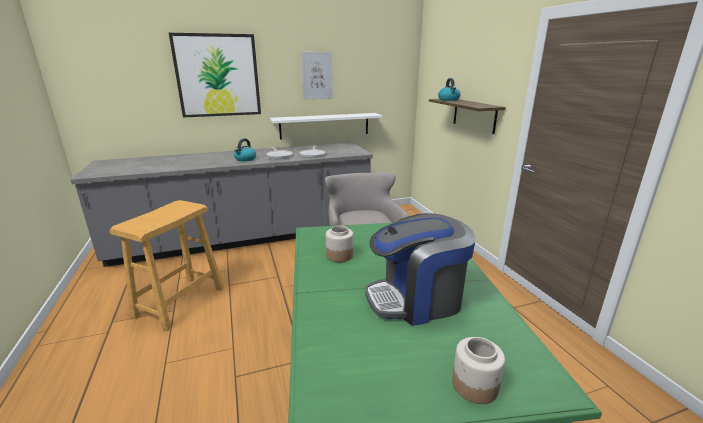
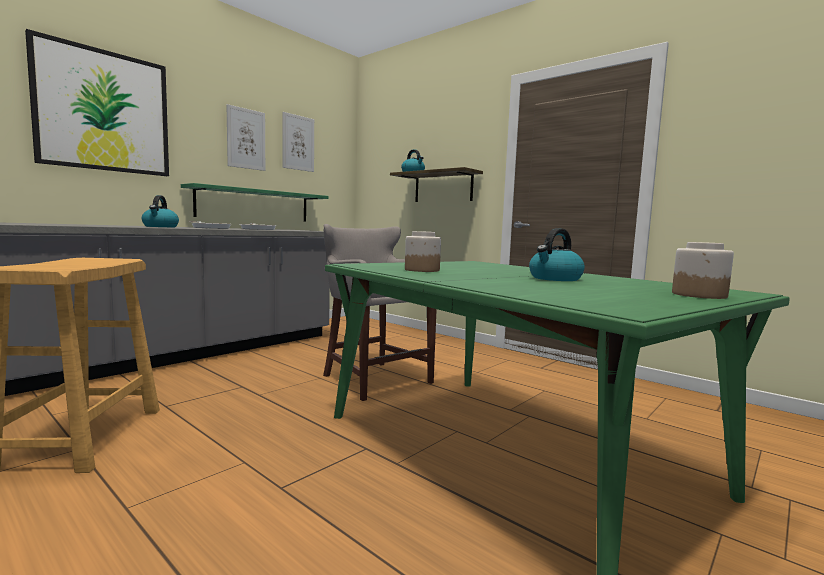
camera: 30 degrees left, 15 degrees down
white shelf [270,113,383,140] -> green shelf [181,183,329,221]
coffee machine [365,213,475,326] -> kettle [529,228,585,281]
none -> picture [282,112,314,172]

